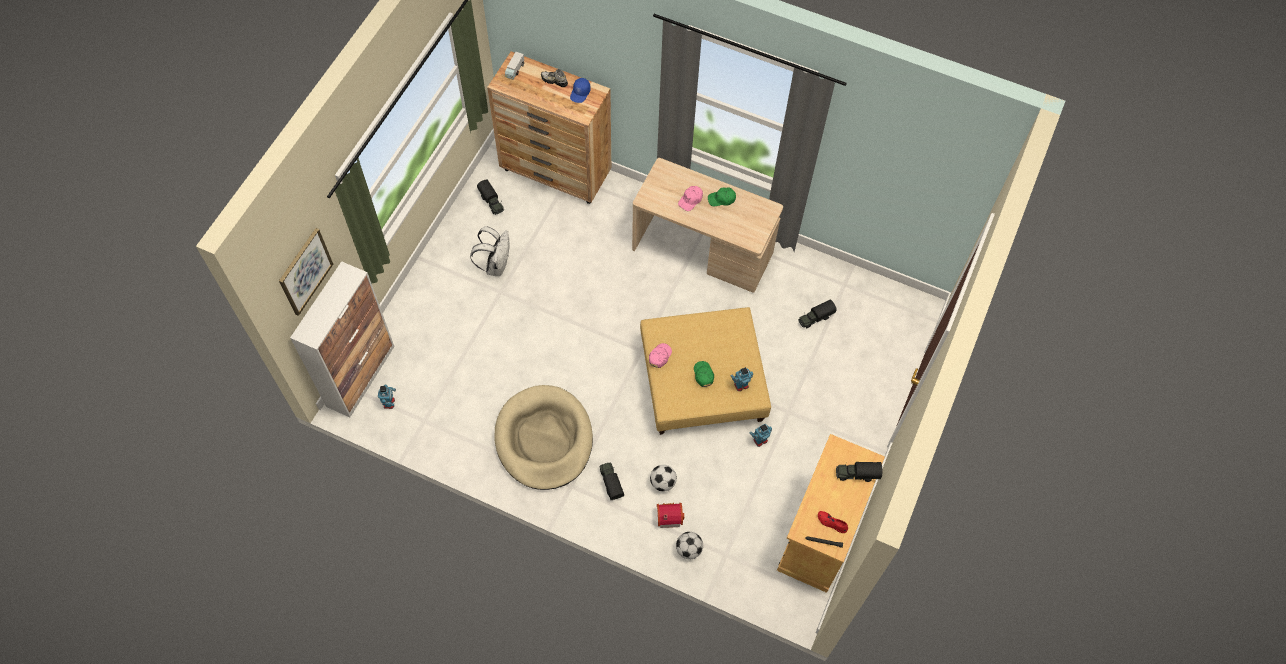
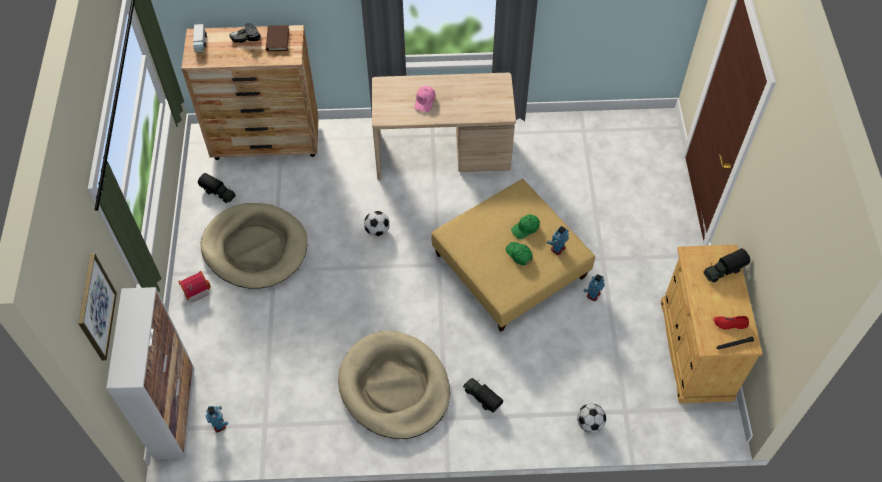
camera: 25 degrees left, 5 degrees down
white backpack [470,226,510,276] -> beige dog bed [200,203,308,288]
blue cap [570,78,591,103] -> brown book [266,25,289,51]
pink cap [649,343,672,368] -> none
football [650,465,677,492] -> football moved to [364,211,390,237]
toy house [657,503,684,528] -> toy house moved to [178,271,211,303]
green cap [708,188,736,206] -> green cap moved to [511,214,540,239]
toy truck [798,300,837,329] -> none

